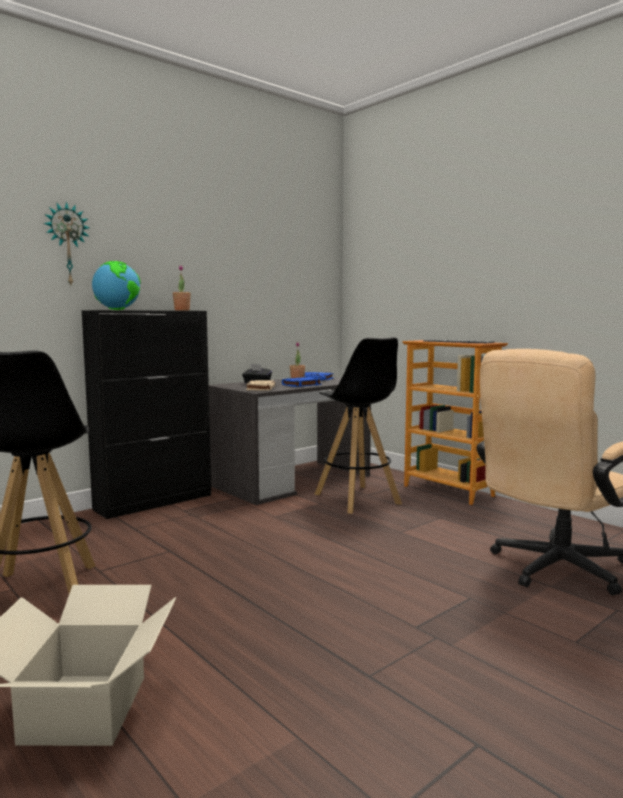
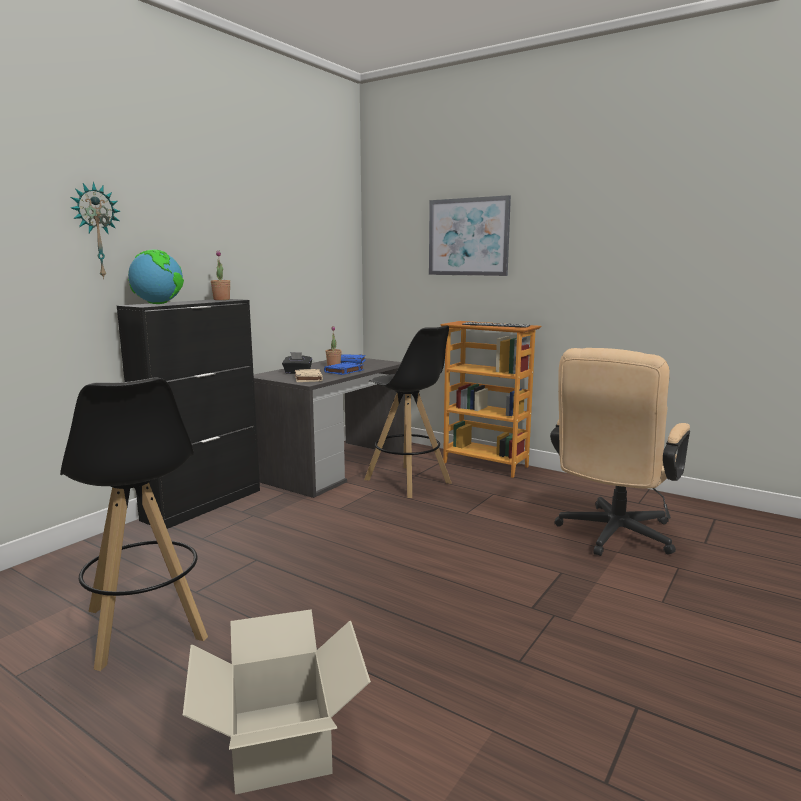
camera: 15 degrees left, 5 degrees up
none -> picture [429,195,511,276]

